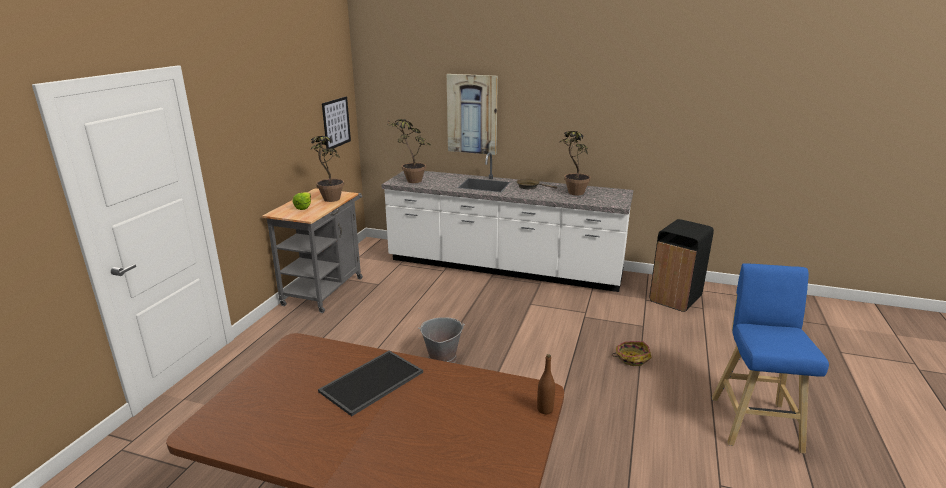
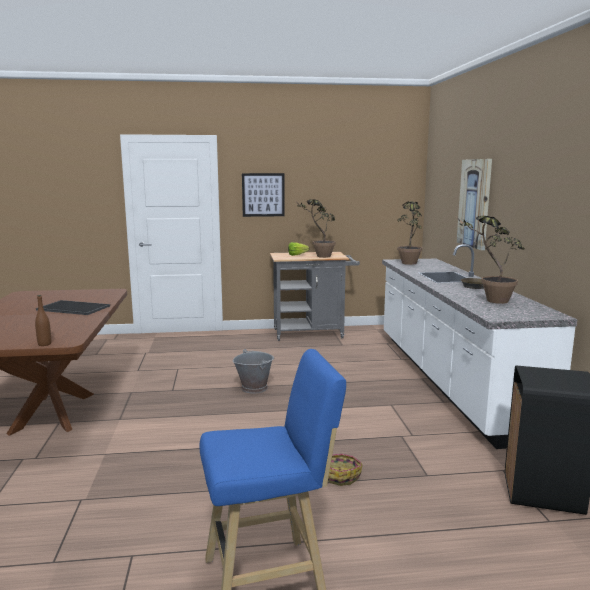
camera: 65 degrees right, 10 degrees down
picture [322,96,351,149] -> picture moved to [242,173,285,217]

